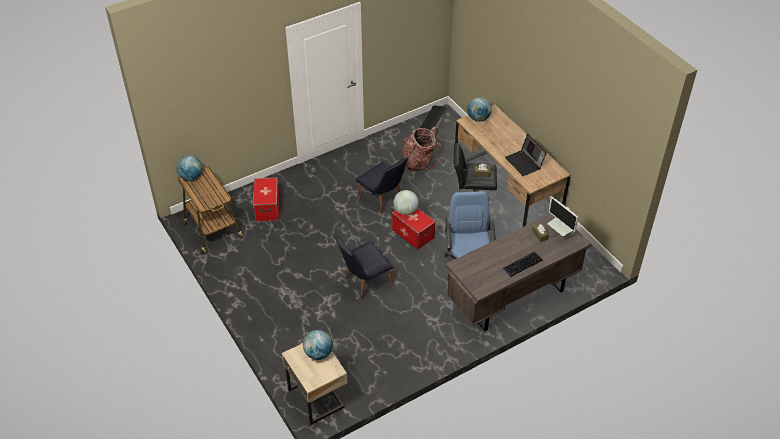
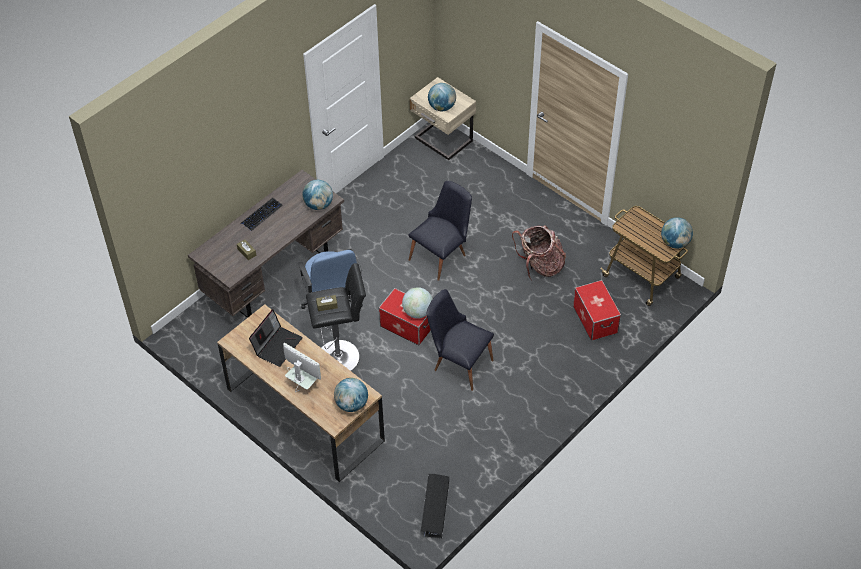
camera: 165 degrees right, 5 degrees up
backpack [402,127,442,172] -> backpack moved to [512,225,566,280]
laptop [505,134,546,176] -> laptop turned 75 degrees clockwise [249,309,303,367]
monitor [547,197,578,241] -> monitor moved to [283,343,321,392]
none -> globe [302,180,333,210]

